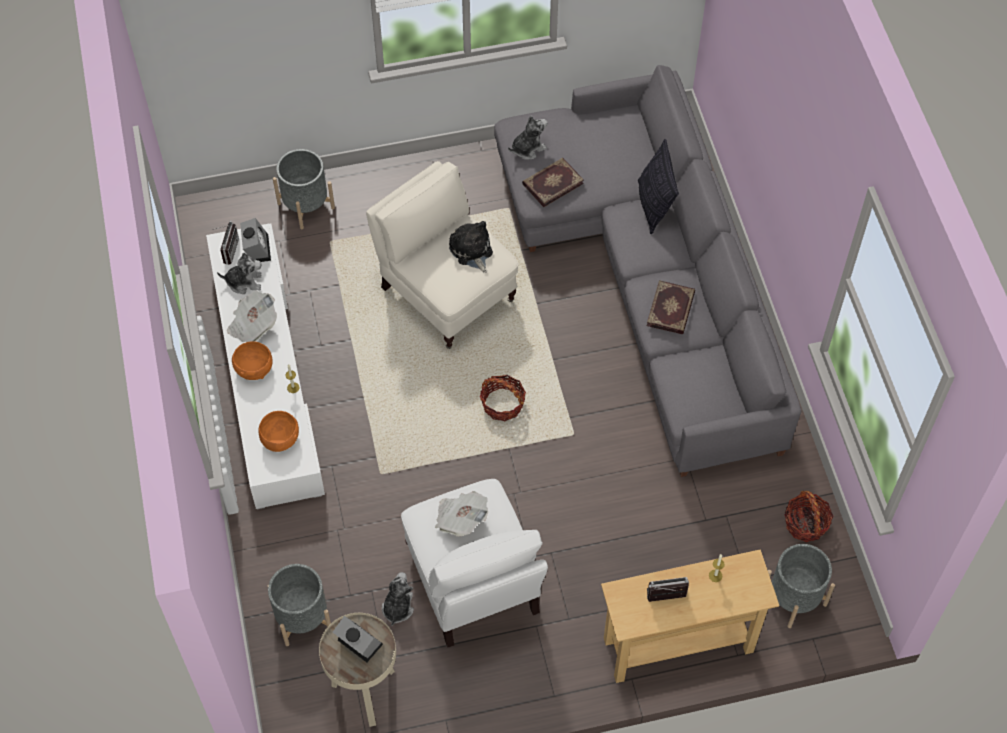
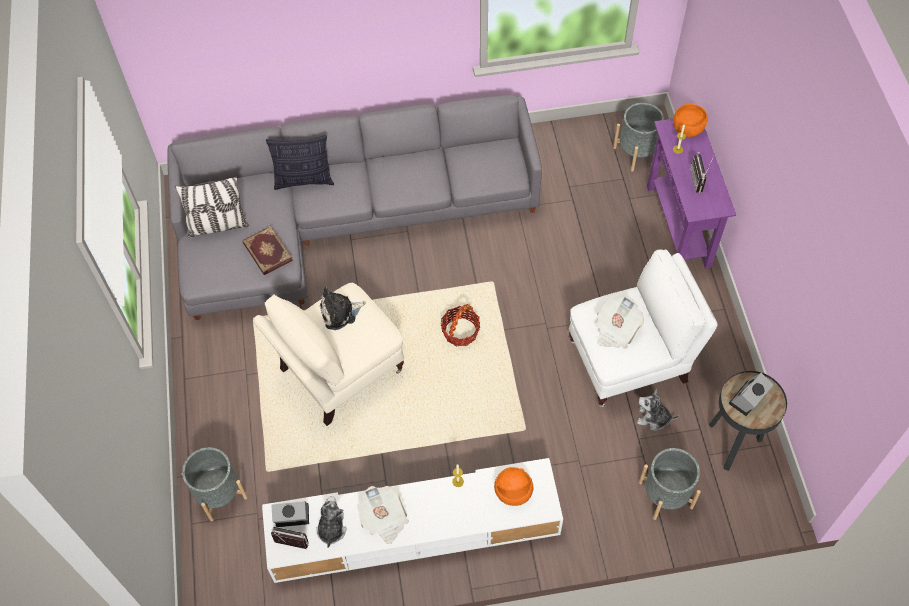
camera: 85 degrees left, 0 degrees up
orange bowl [232,341,273,380] -> orange bowl moved to [674,104,708,137]
beige side table [319,613,396,727] -> black side table [709,371,787,471]
plush toy [508,116,548,160] -> none
beige console table [601,549,780,683] -> purple console table [647,118,736,269]
book [647,280,695,334] -> none
basket [785,490,833,542] -> none
none -> pillow [175,176,249,238]

